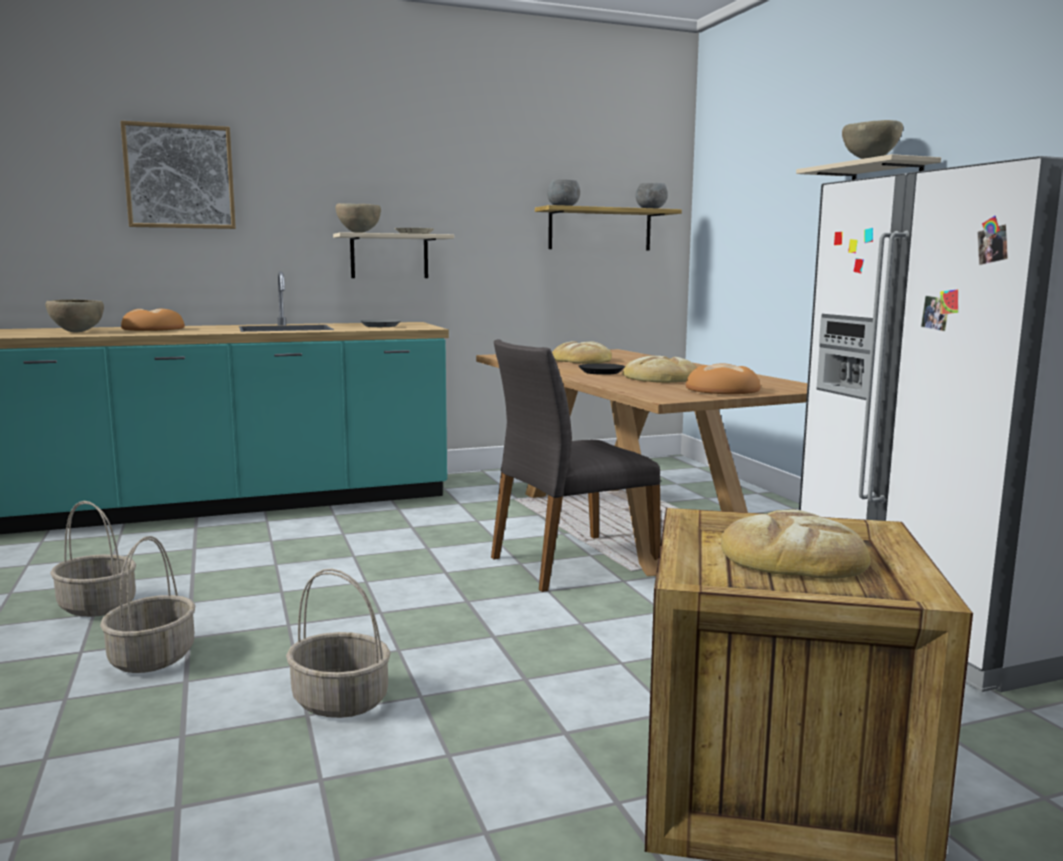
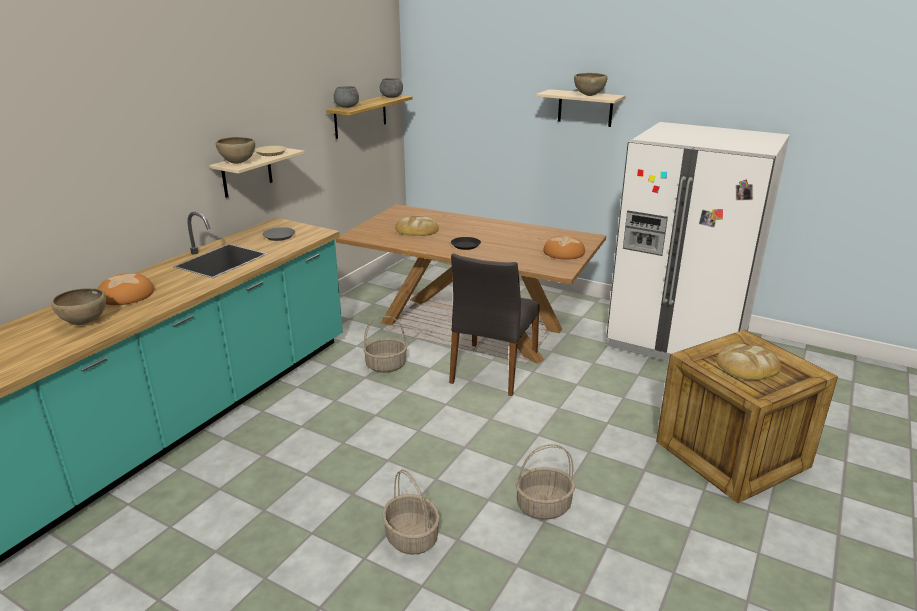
camera: 40 degrees left, 15 degrees up
basket [50,501,136,617] -> basket moved to [363,316,407,373]
picture [120,121,236,229] -> none
bread [623,356,697,383] -> none

